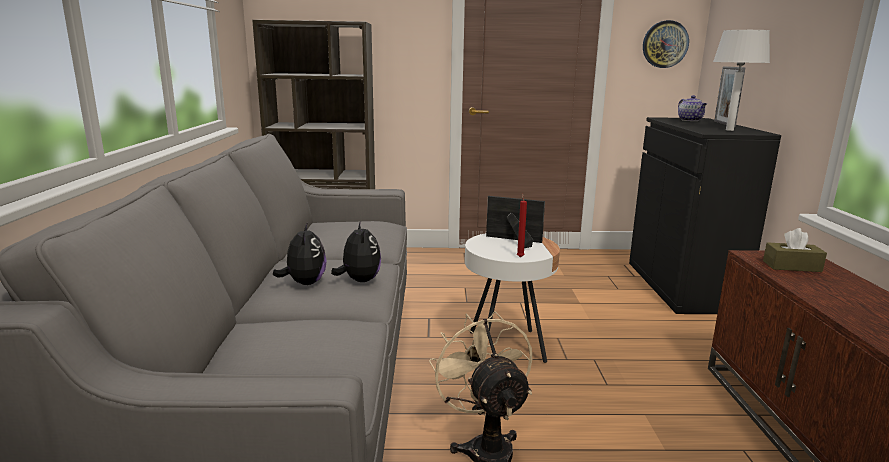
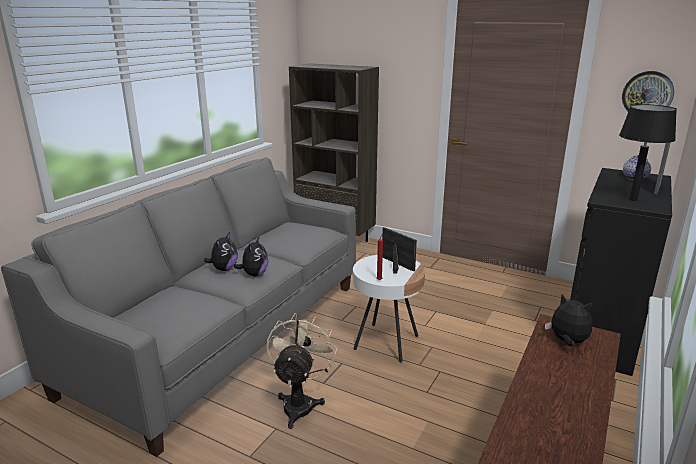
camera: 30 degrees right, 5 degrees up
white table lamp [713,30,770,131] -> black table lamp [619,104,677,201]
brown tissue box [763,228,827,272] -> plush toy [545,294,592,347]

